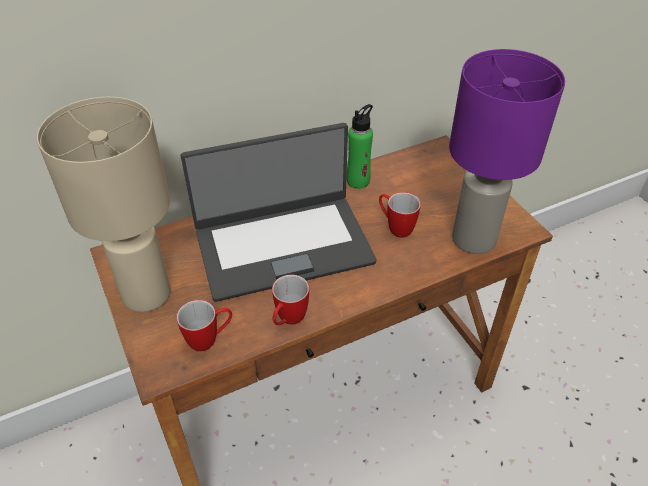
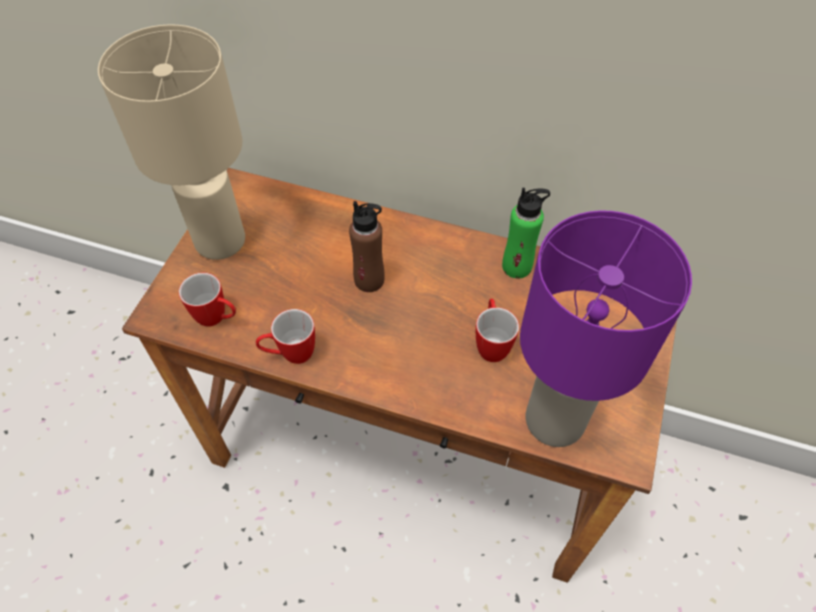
camera: 45 degrees right, 10 degrees up
laptop [180,123,377,302] -> brown bottle [349,201,385,292]

